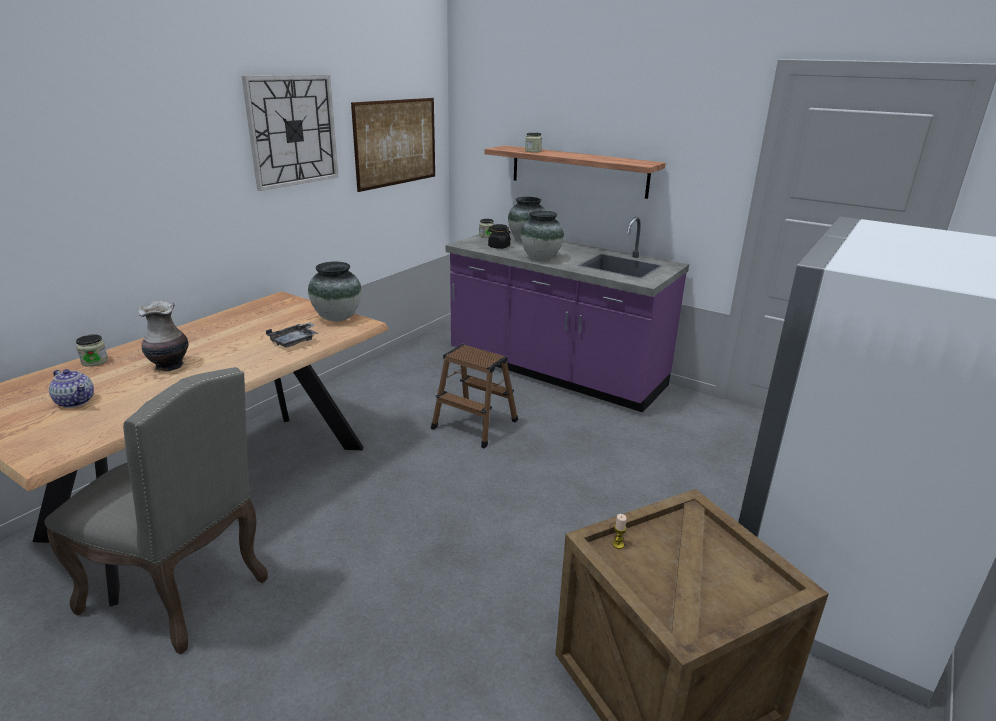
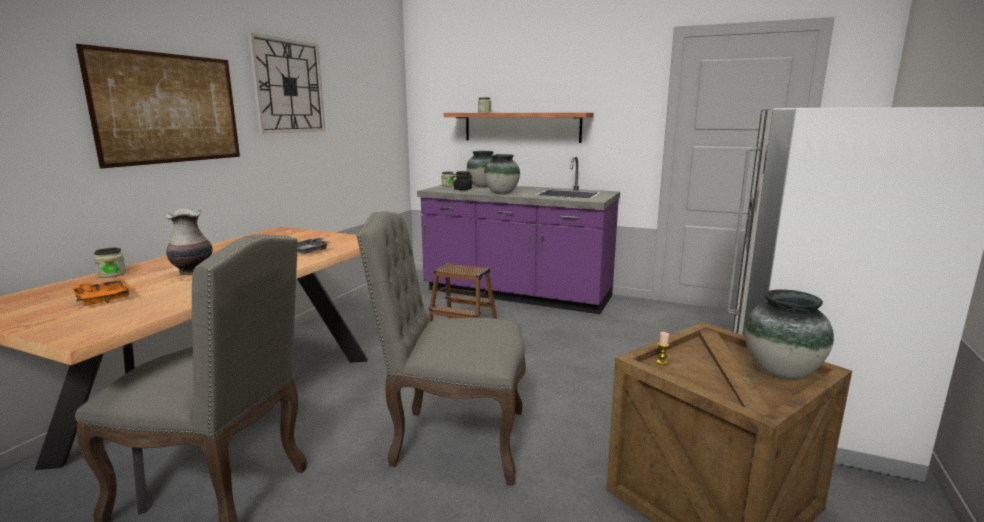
camera: 10 degrees left, 10 degrees down
teapot [49,369,94,408] -> orange tray [72,278,132,306]
vase [308,261,362,321] -> vase moved to [744,289,834,380]
picture [351,98,435,192] -> picture moved to [76,44,240,169]
none -> grey chair [357,211,526,485]

